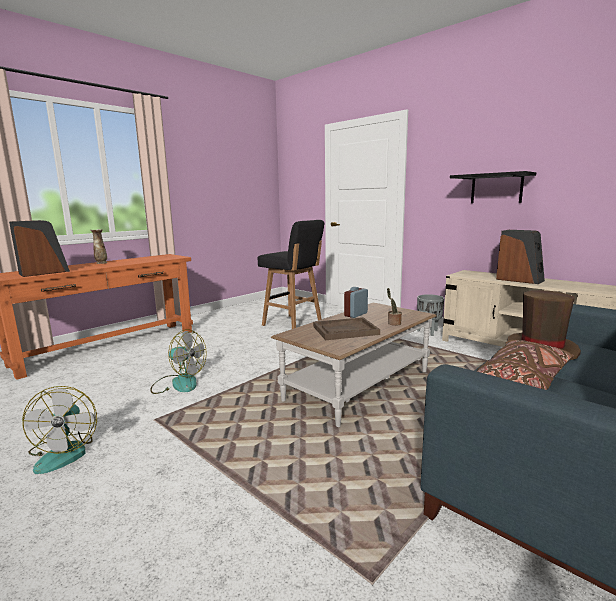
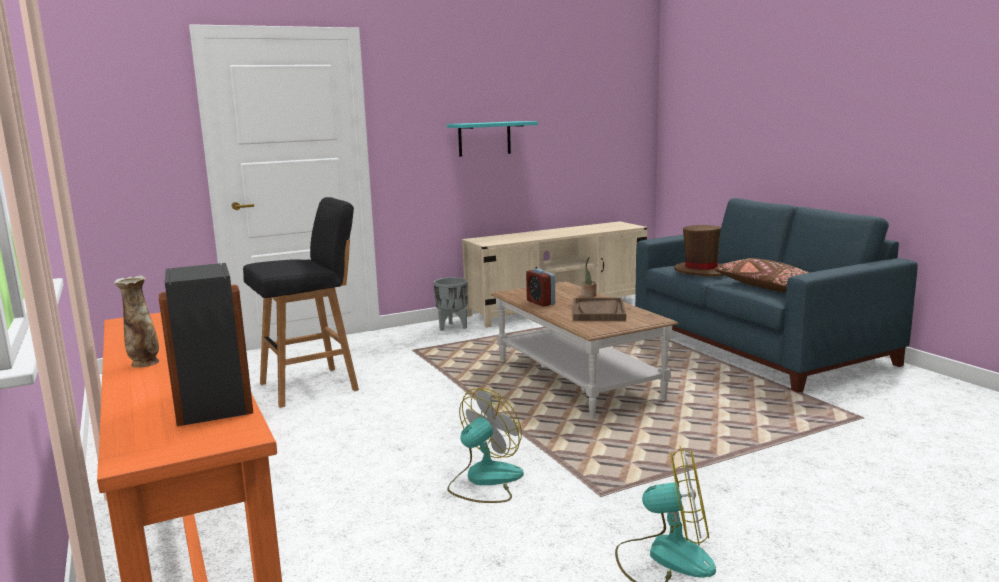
camera: 70 degrees left, 0 degrees up
black shelf [450,171,536,203] -> turquoise shelf [447,121,538,157]
speaker [496,230,545,284] -> none

